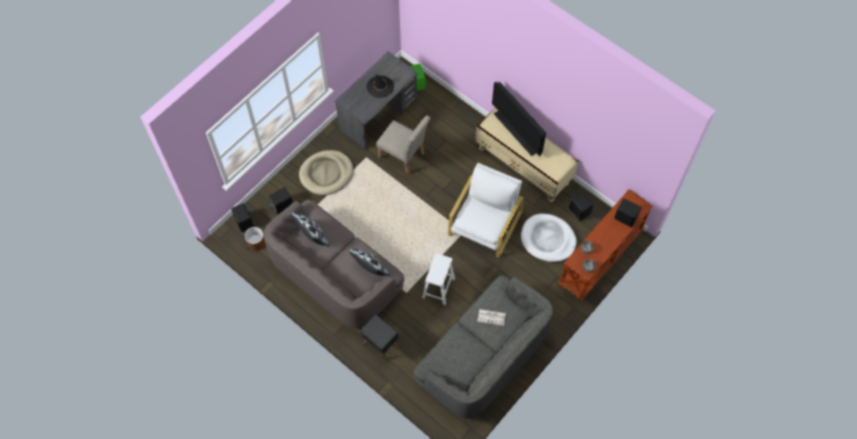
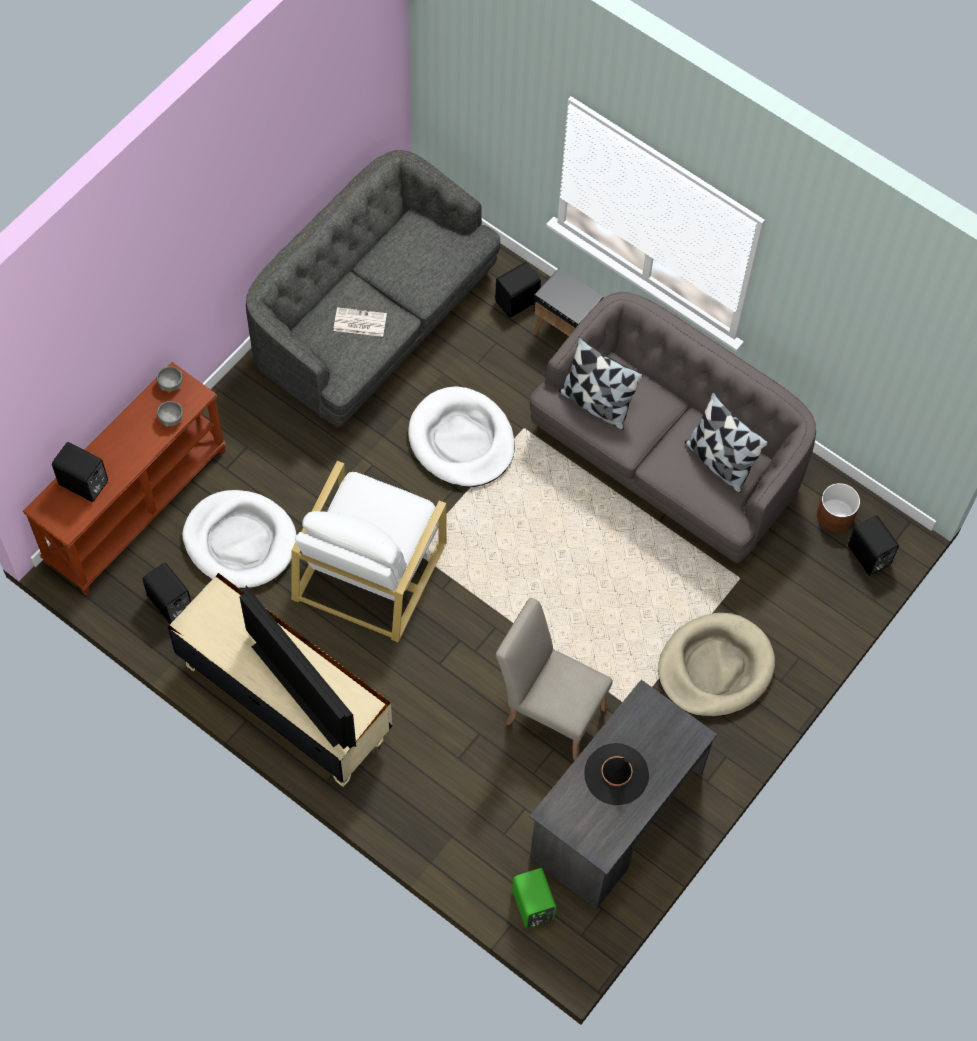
camera: 175 degrees right, 0 degrees up
black speaker [269,187,293,215] -> black speaker moved to [495,262,541,318]
white stool [422,253,455,305] -> white dog bed [408,386,515,487]

